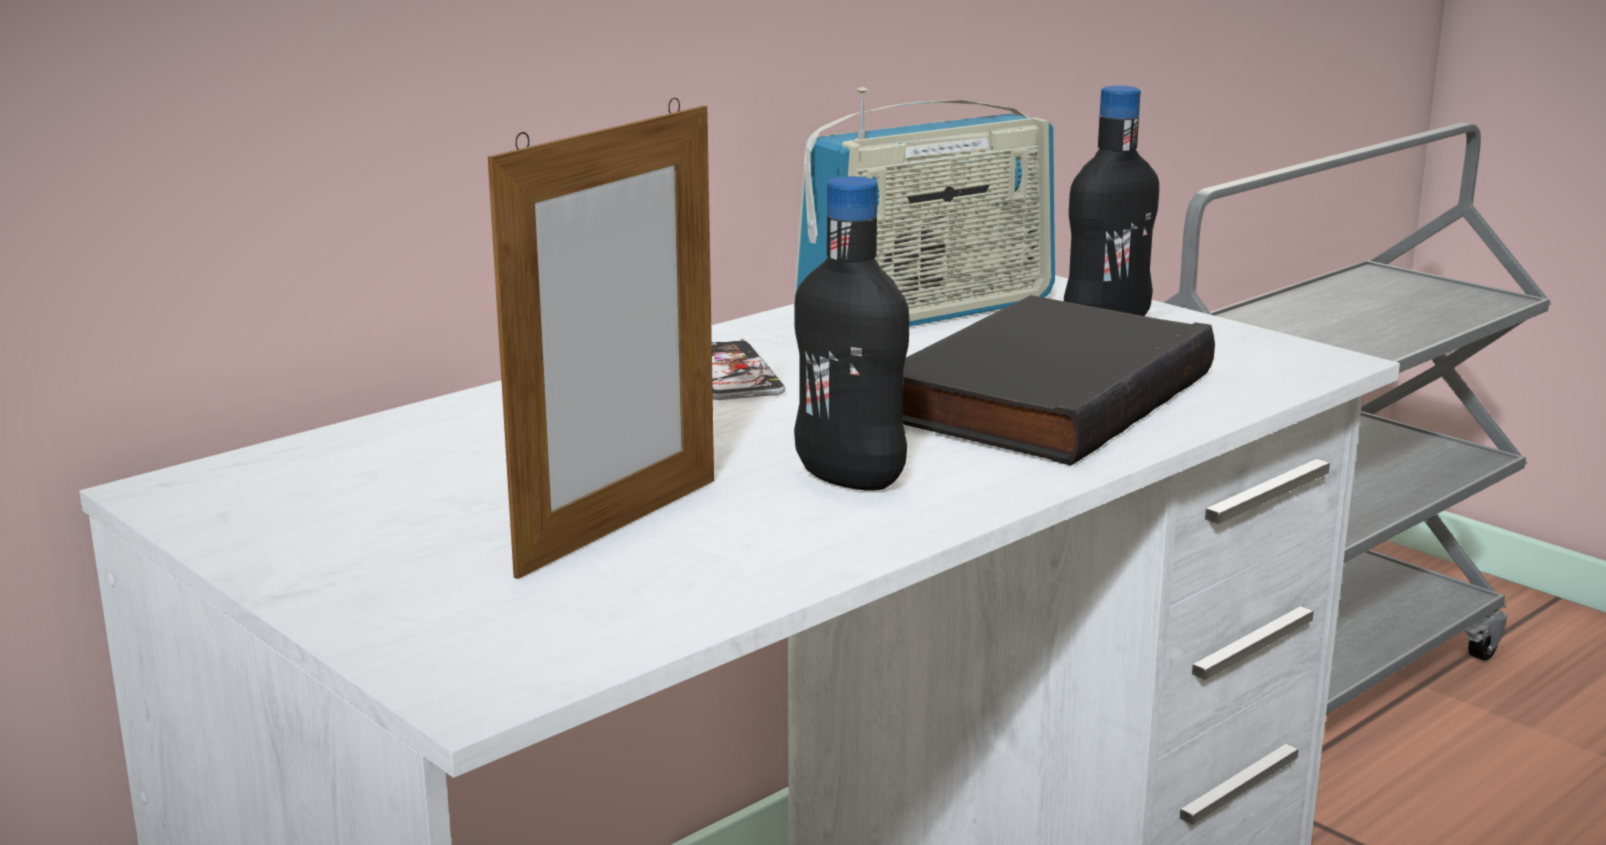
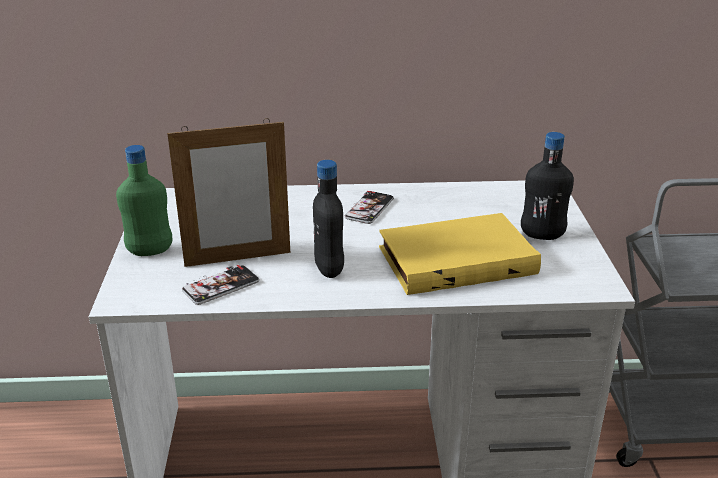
camera: 40 degrees right, 10 degrees up
radio [794,87,1055,326] -> none
black book [902,295,1215,465] -> yellow book [379,213,541,295]
none -> green bottle [116,145,172,256]
none -> phone [182,265,260,305]

